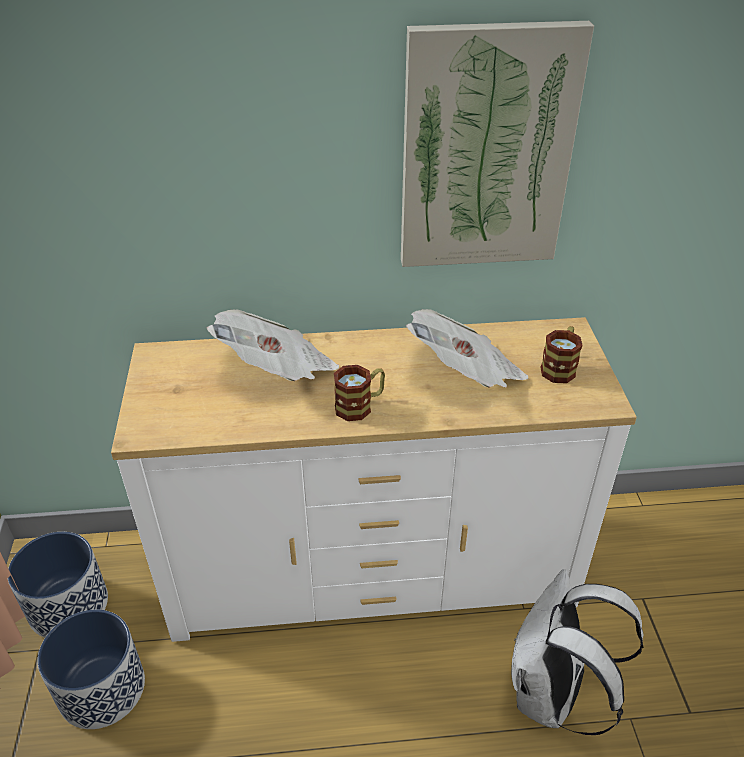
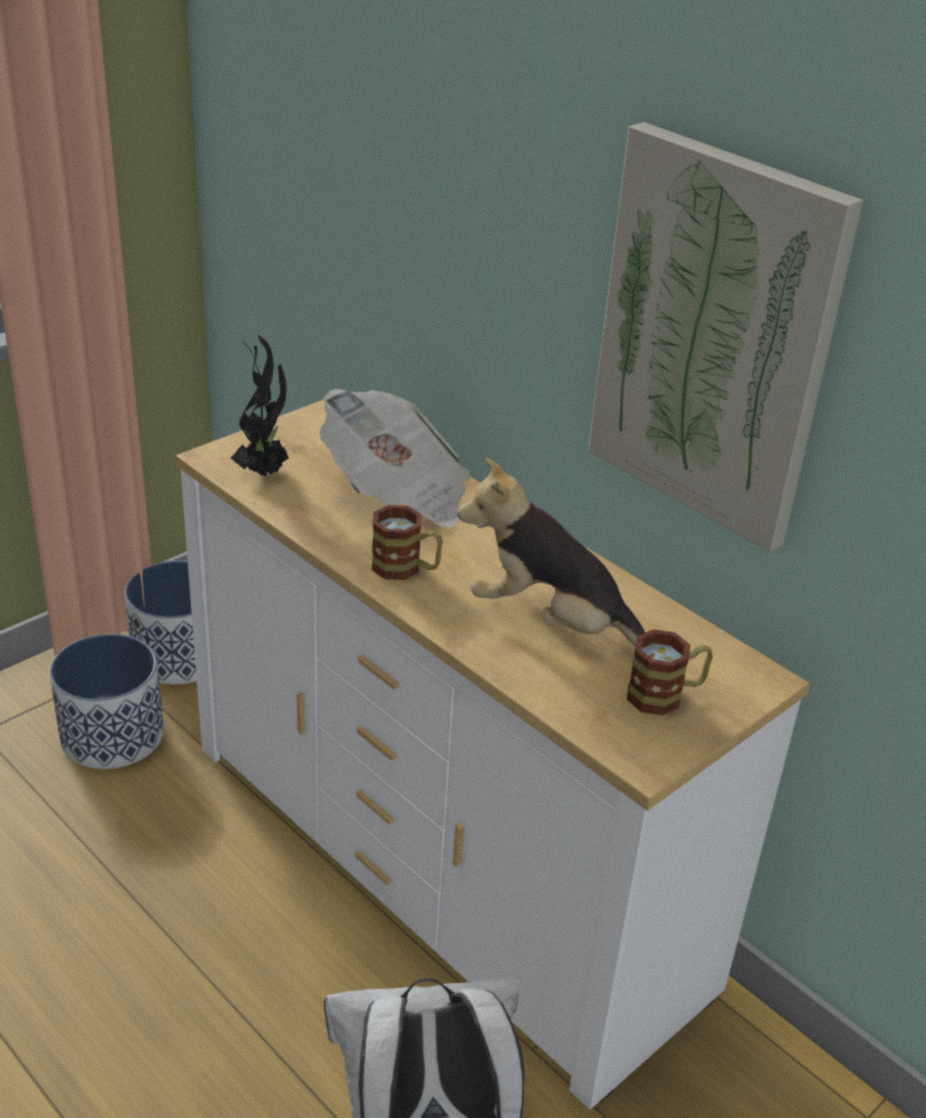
camera: 50 degrees right, 5 degrees down
newspaper [406,309,528,387] -> plush toy [457,458,645,646]
none -> potted plant [231,334,289,476]

